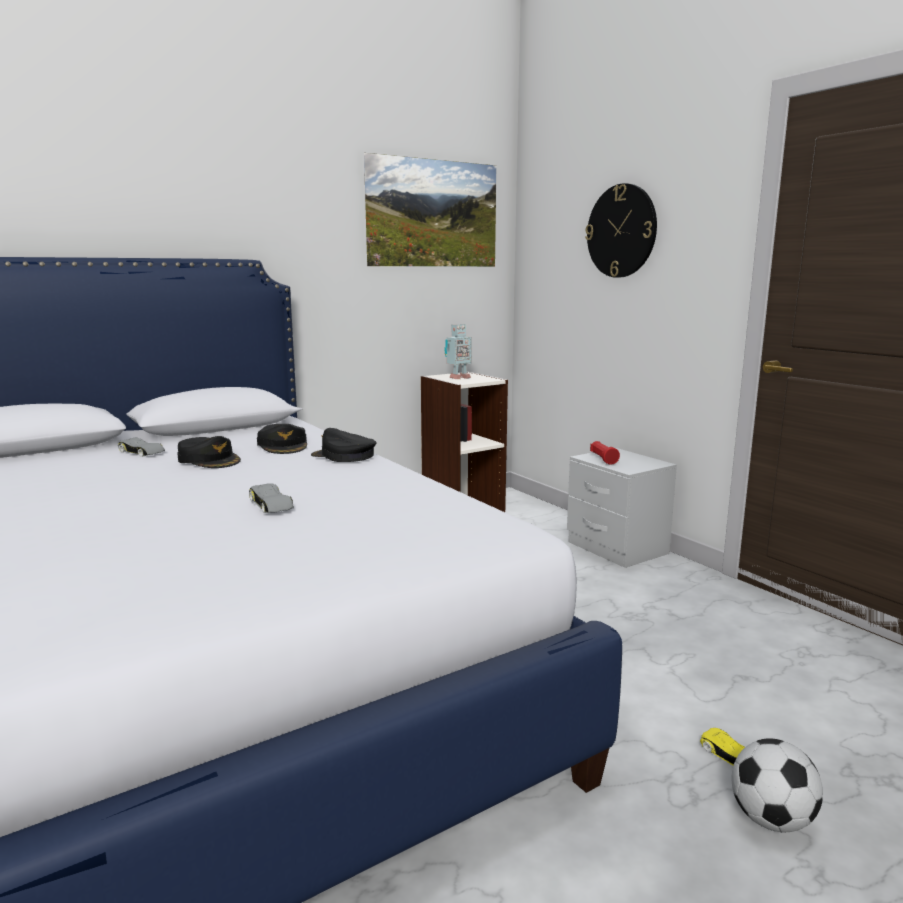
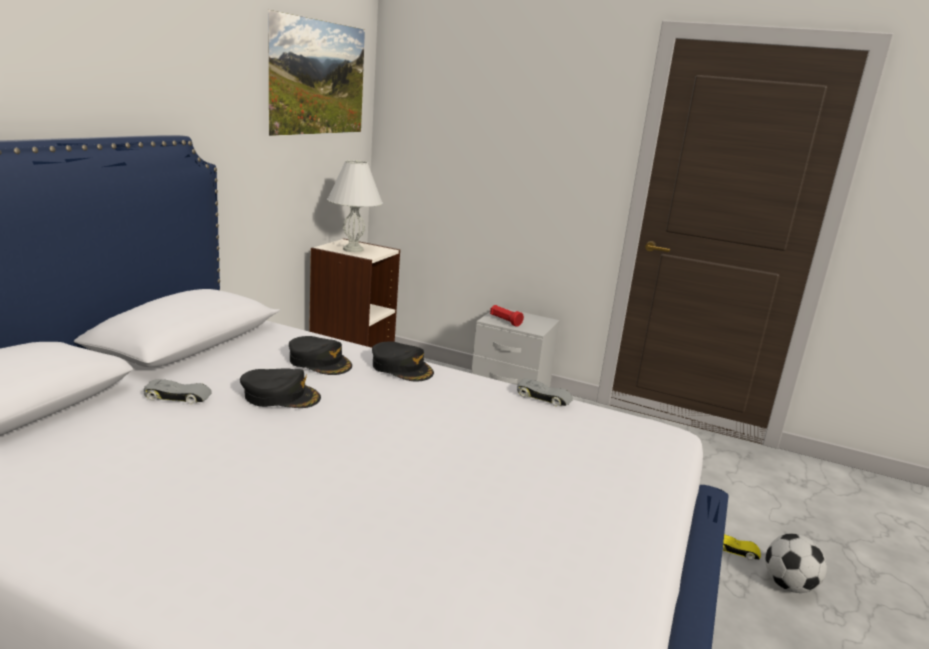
camera: 35 degrees left, 5 degrees up
grey toy car [249,483,294,513] -> grey toy car moved to [517,379,573,406]
black cap [311,428,376,462] -> black cap turned 135 degrees counterclockwise [372,341,434,381]
toy robot [444,324,472,379] -> white table lamp [327,160,383,252]
wall clock [585,183,657,278] -> none

